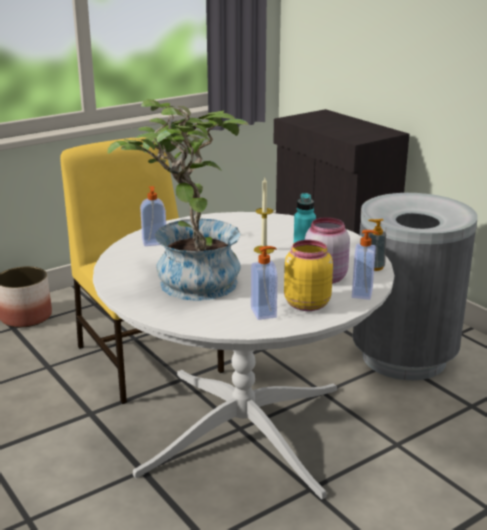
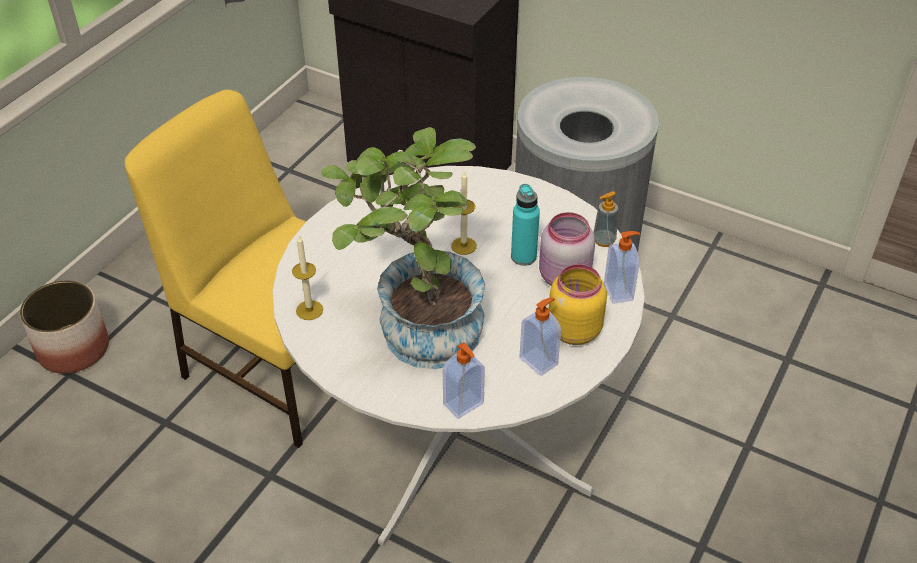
camera: 25 degrees left, 20 degrees up
soap dispenser [140,186,166,246] -> soap dispenser moved to [443,342,485,419]
none -> candle [292,236,323,320]

